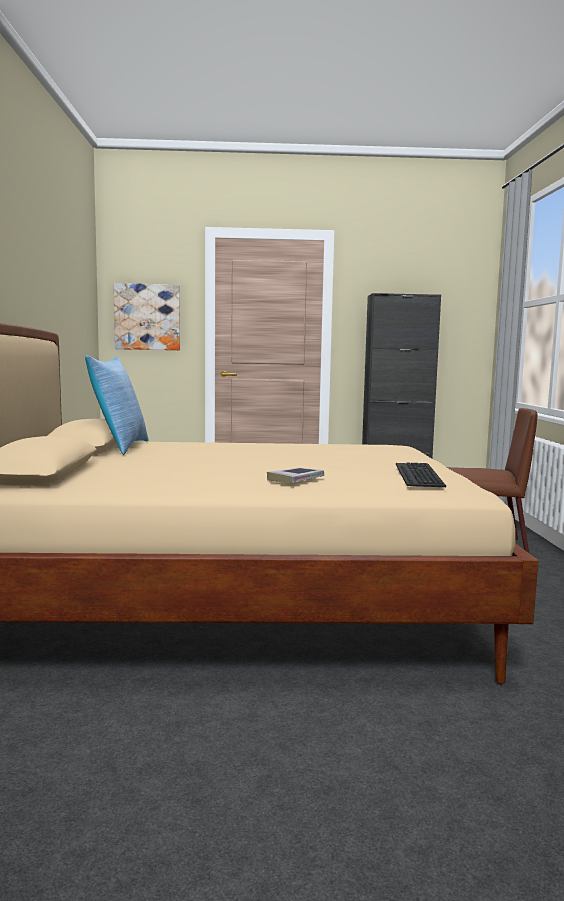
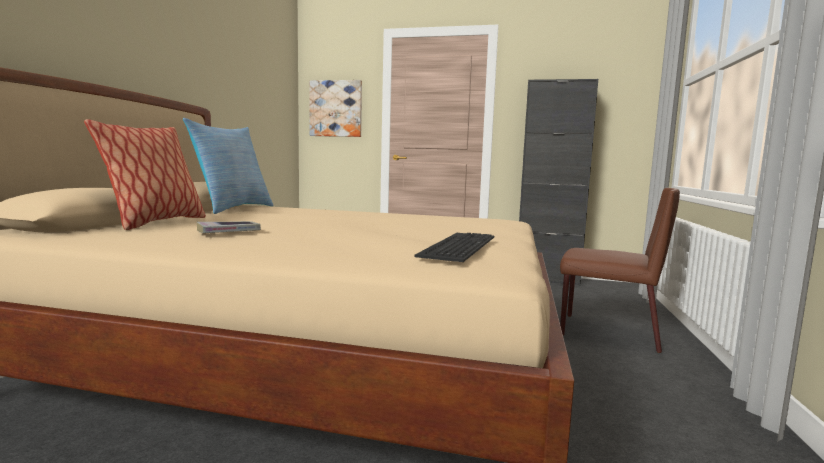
camera: 15 degrees right, 0 degrees up
book [267,468,324,483] -> book moved to [197,221,261,233]
none -> pillow [84,119,206,230]

